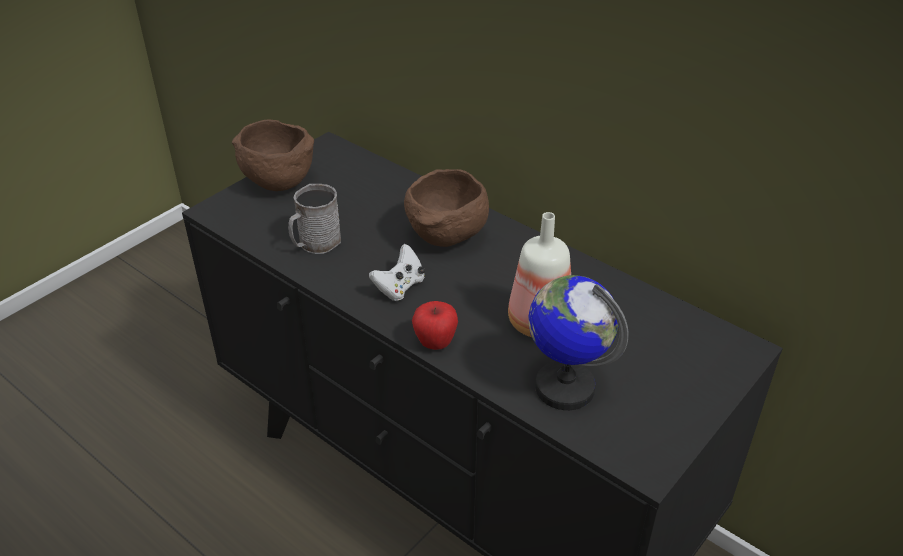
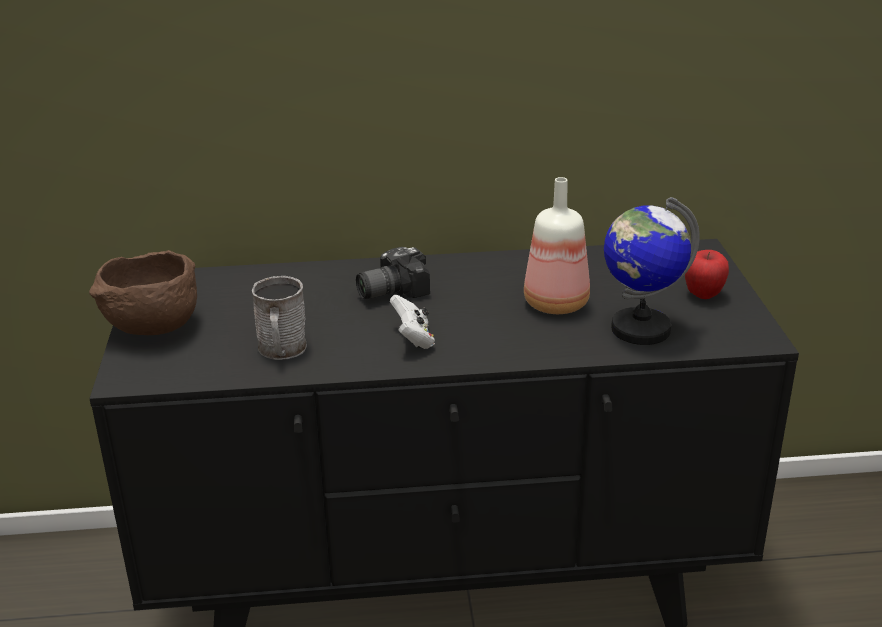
camera: 45 degrees left, 10 degrees down
brown bowl [404,169,489,247] -> camera [356,247,430,299]
apple [412,301,458,350] -> apple moved to [685,250,729,299]

